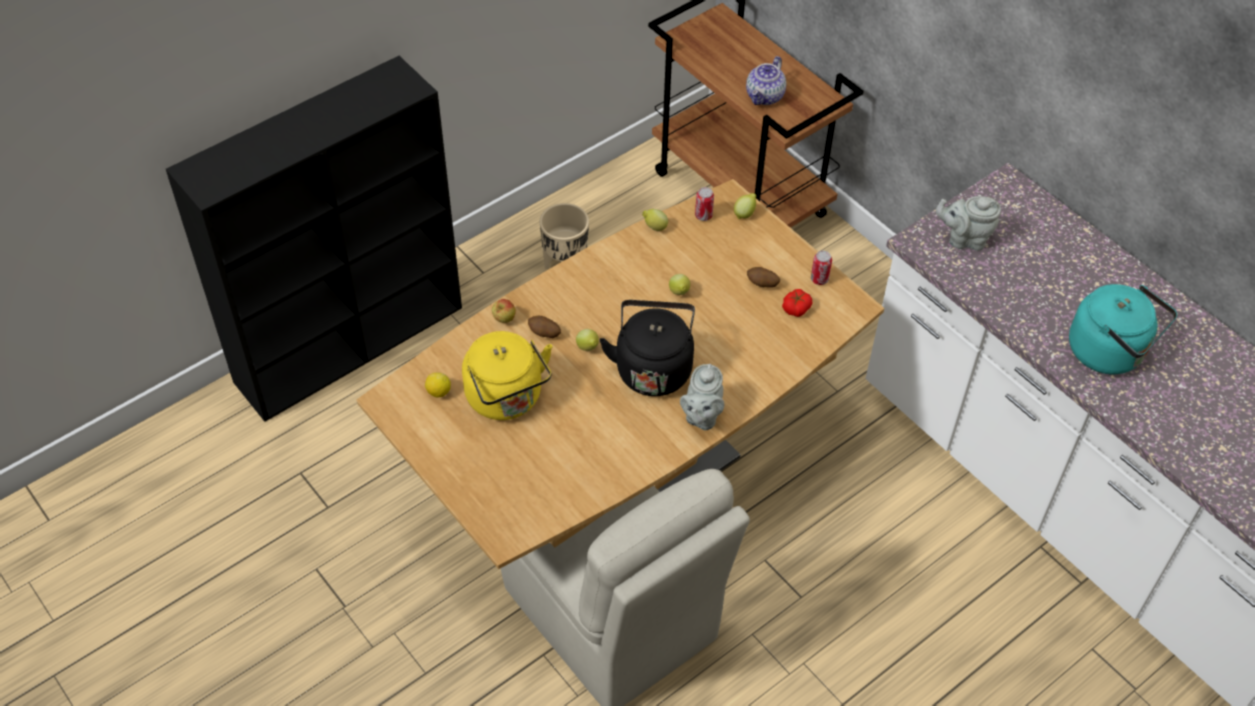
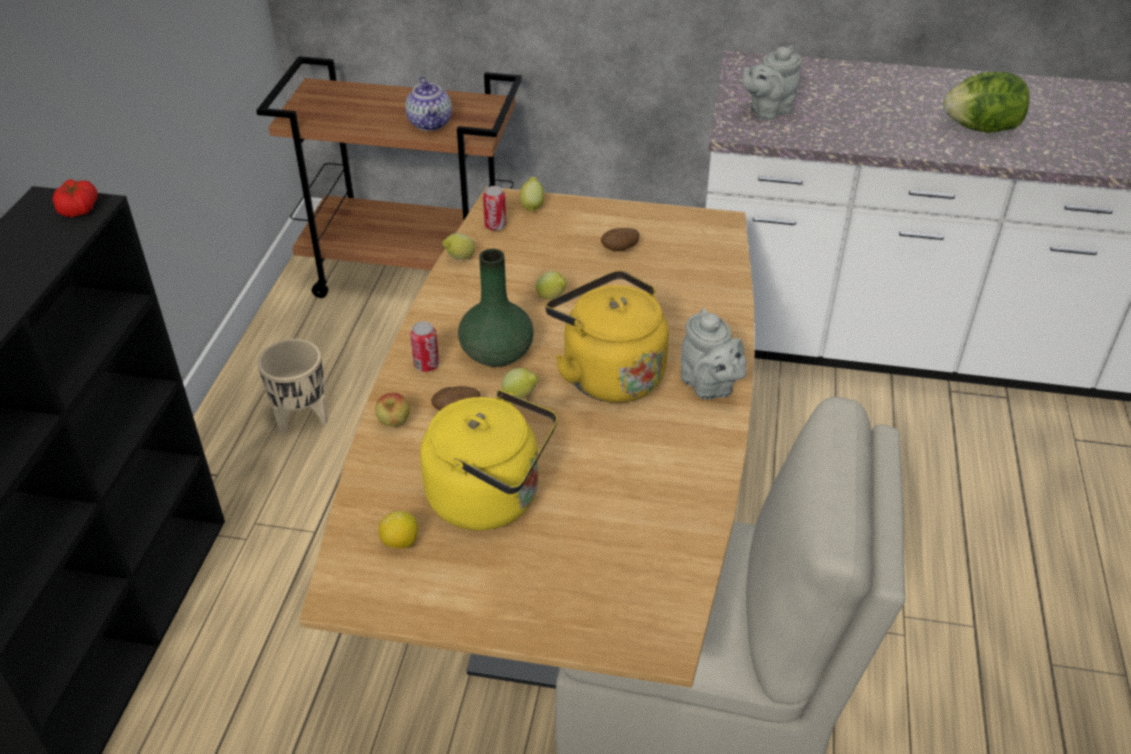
camera: 40 degrees left, 10 degrees down
black kettle [600,300,695,396] -> yellow kettle [545,271,669,403]
tomato [782,289,812,317] -> tomato moved to [52,179,98,217]
can [811,251,832,285] -> can moved to [410,322,439,372]
turquoise kettle [1069,284,1177,374] -> lettuce [943,72,1030,133]
none -> green vase [458,249,534,367]

